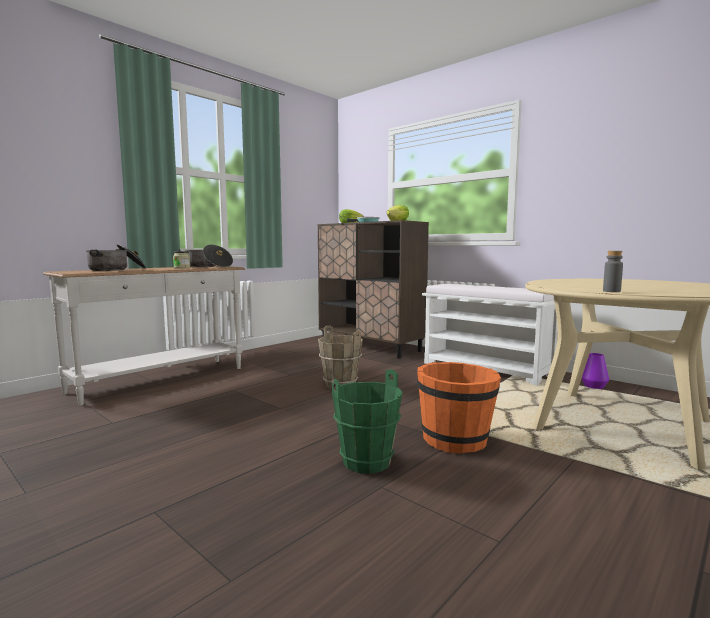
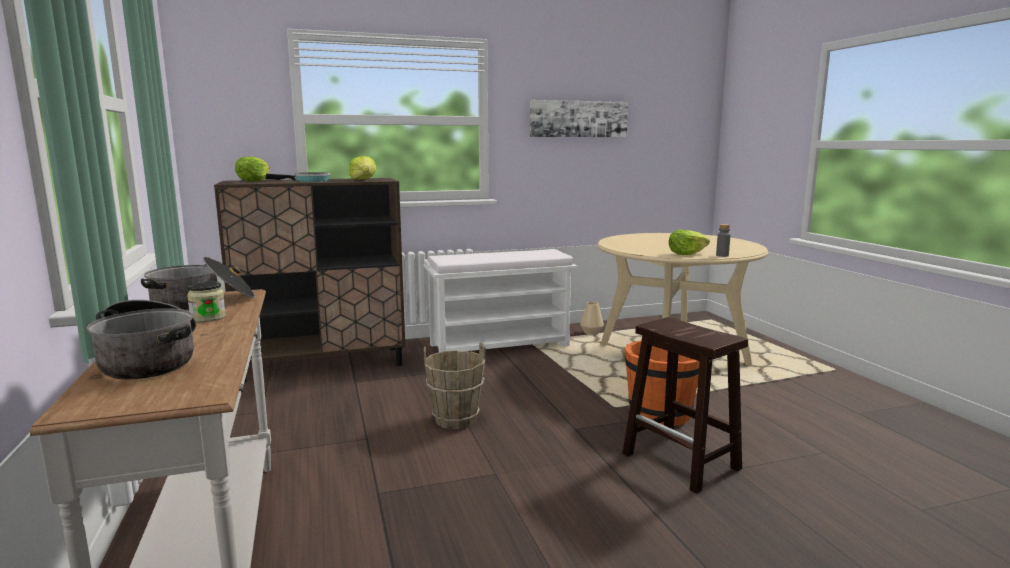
camera: 60 degrees left, 5 degrees up
green bucket [332,369,403,474] -> brown stool [622,317,748,494]
purple vase [582,353,609,389] -> beige vase [580,302,604,334]
none -> picture [530,100,628,137]
none -> lettuce [669,230,710,255]

